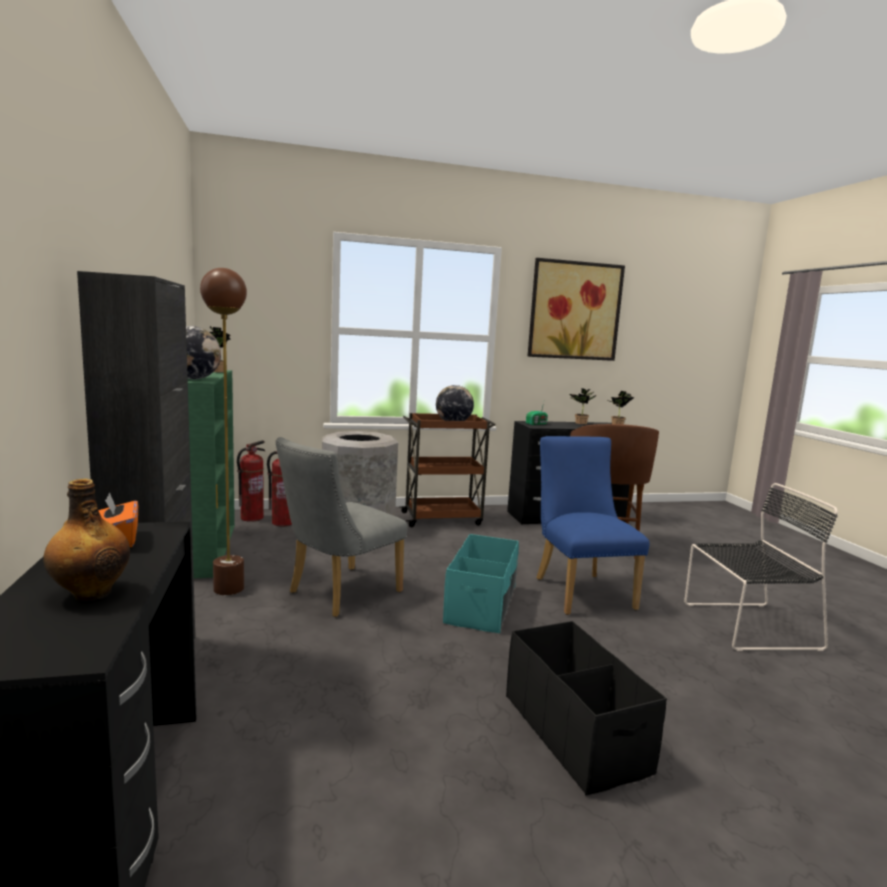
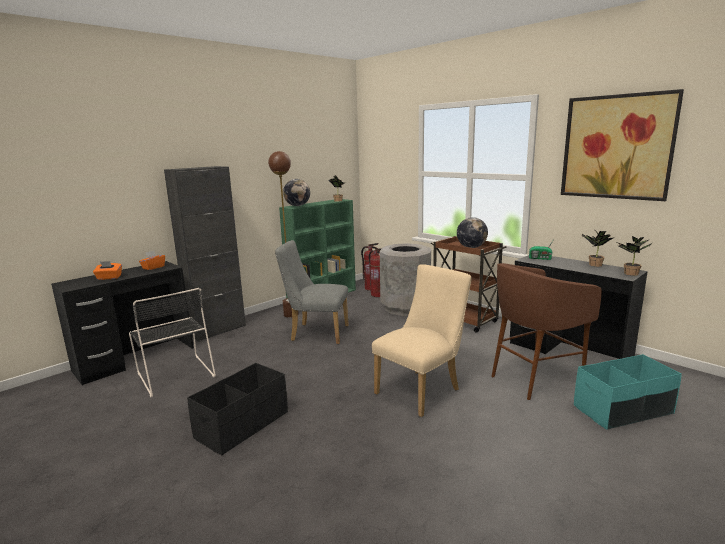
camera: 60 degrees right, 5 degrees up
bottle [43,479,130,601] -> orange tissue box [93,261,122,280]
turquoise storage box [443,534,519,633] -> turquoise storage box moved to [574,354,682,430]
blue chair [536,436,650,615] -> beige chair [372,264,472,417]
black chair [684,483,838,651] -> black chair moved to [129,288,216,397]

